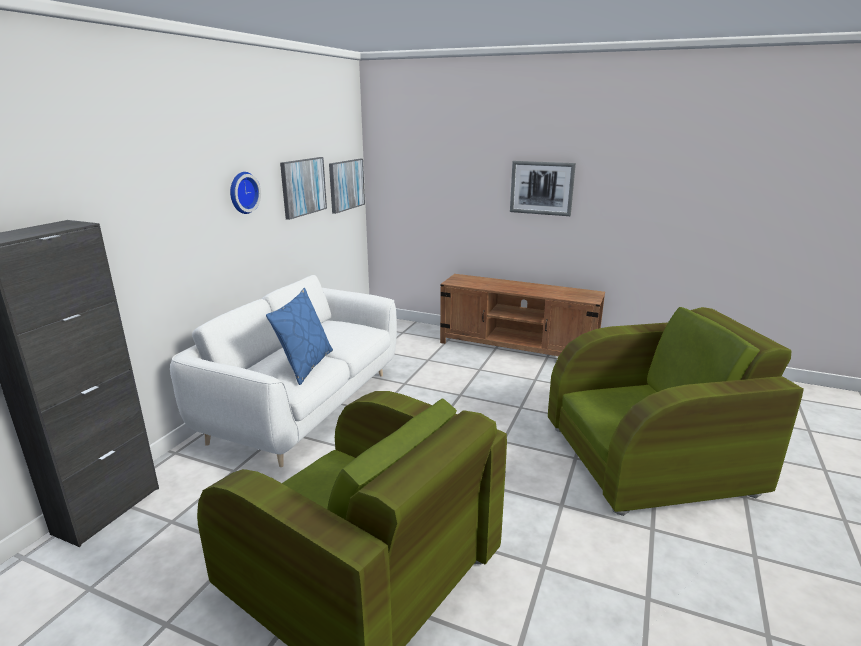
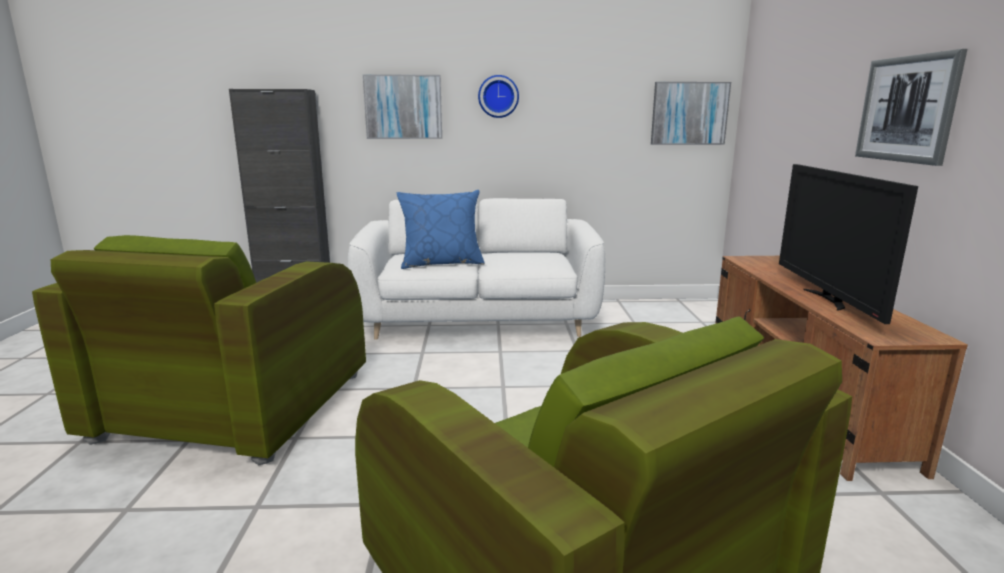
camera: 65 degrees right, 5 degrees down
picture [280,157,327,220] -> picture moved to [363,75,442,139]
none -> television [779,164,918,324]

